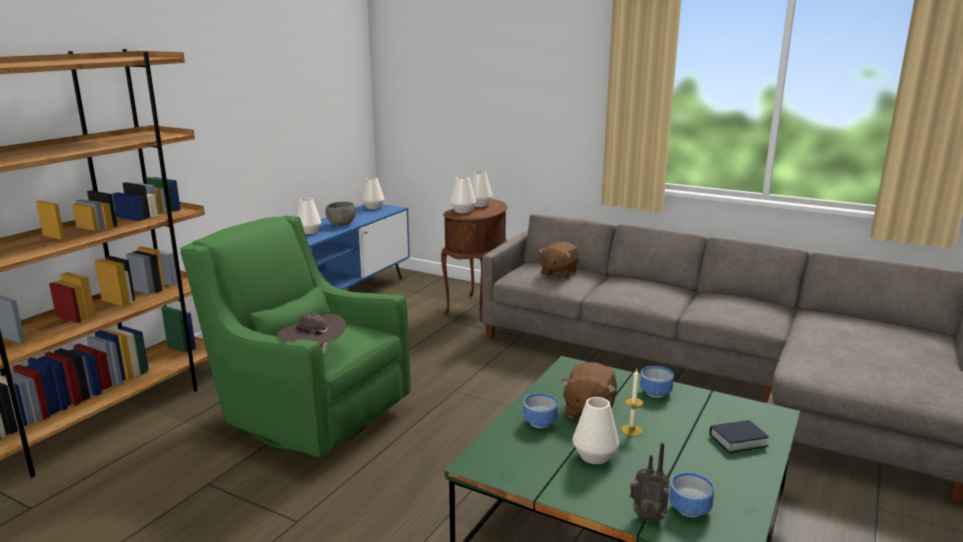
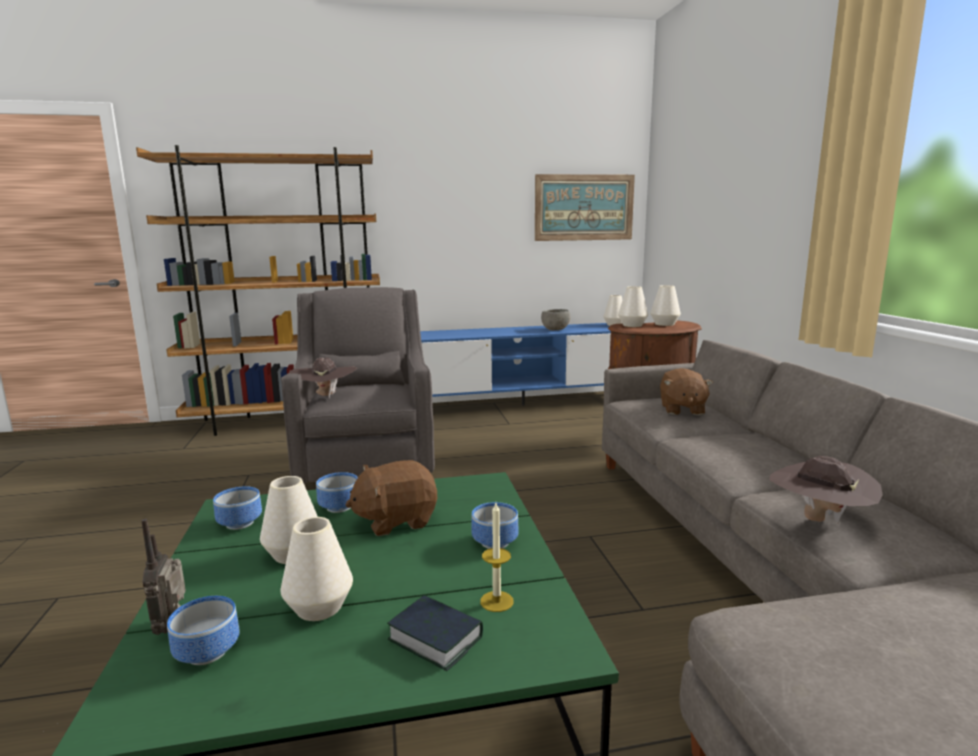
camera: 50 degrees right, 5 degrees down
green armchair [180,216,411,458] -> grey armchair [281,287,435,484]
white vase [297,198,321,234] -> white vase moved to [281,517,353,621]
brown plush toy [538,241,579,279] -> brown plush toy turned 75 degrees counterclockwise [660,368,713,415]
candle [621,369,643,436] -> candle moved to [480,503,514,612]
none -> bowl [213,486,262,530]
none -> picture [535,174,635,241]
none -> brown hat [770,456,883,524]

